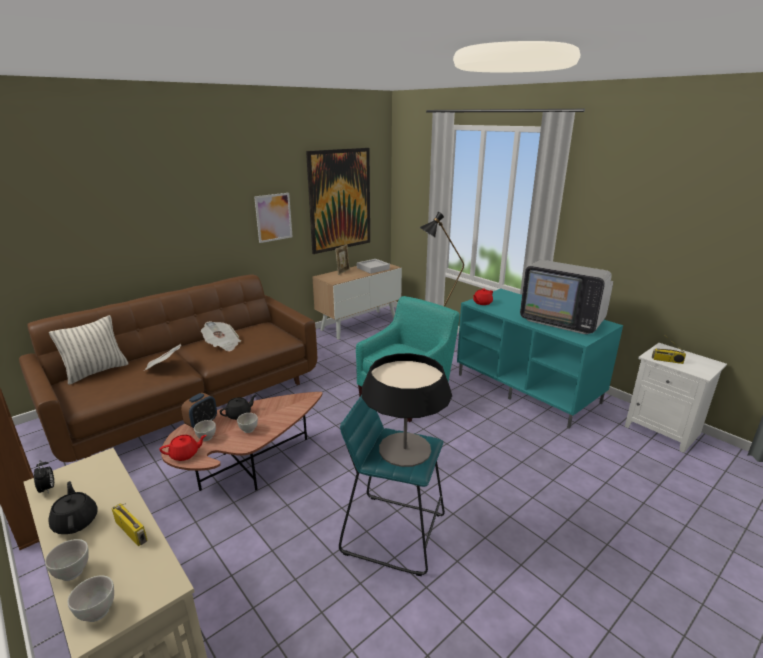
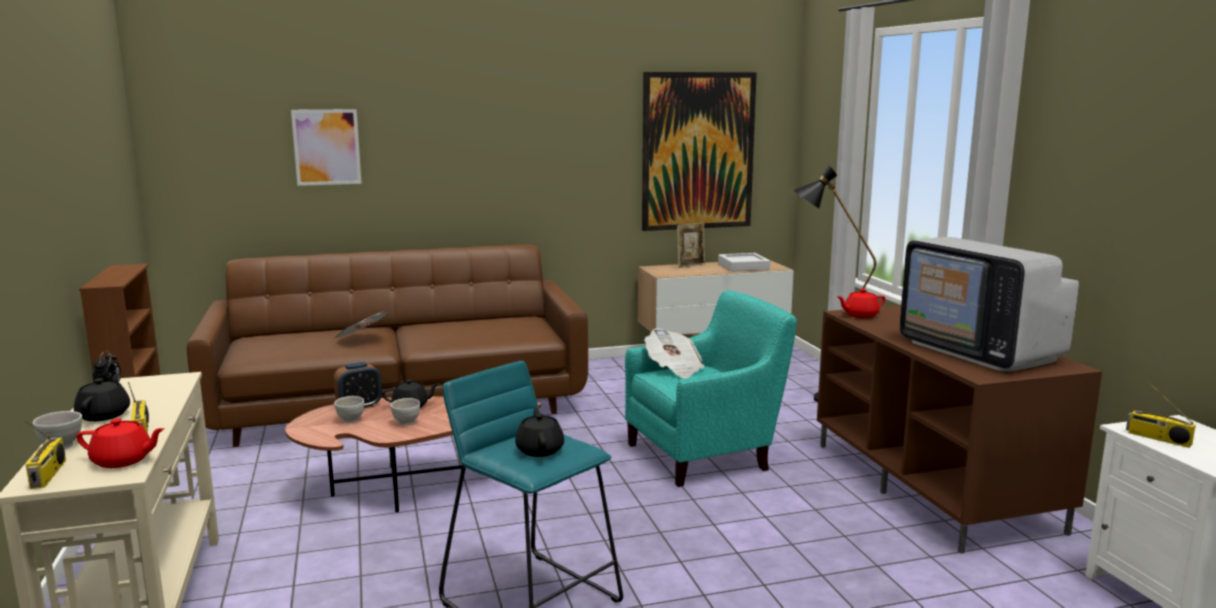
camera: 25 degrees right, 10 degrees down
pillow [49,315,128,385] -> none
white bowl [67,575,114,622] -> radio [24,421,66,489]
red teapot [160,435,207,461] -> red teapot moved to [77,418,165,468]
newspaper [201,321,241,351] -> newspaper moved to [644,328,705,378]
picture [254,193,293,243] -> picture moved to [291,109,362,186]
table lamp [362,353,452,467] -> black teapot [515,407,564,457]
turquoise tv stand [457,289,623,428] -> brown tv stand [817,305,1102,554]

